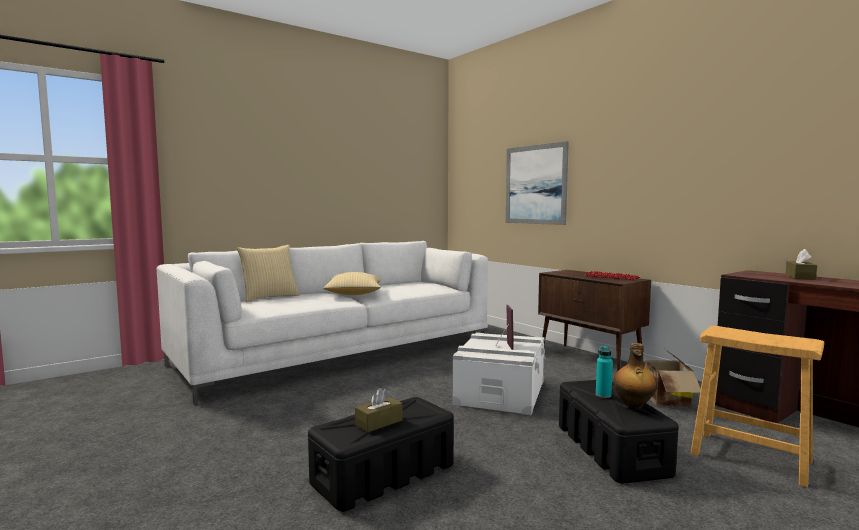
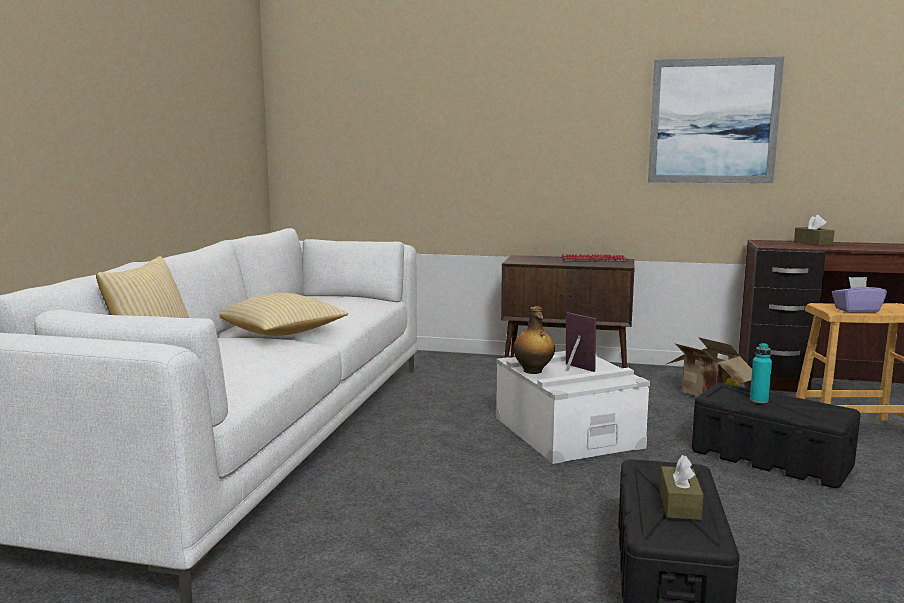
camera: 40 degrees left, 5 degrees up
picture [506,141,569,225] -> picture moved to [648,56,784,183]
bottle [613,343,656,410] -> bottle moved to [513,306,555,374]
none -> purple tissue box [832,277,887,312]

